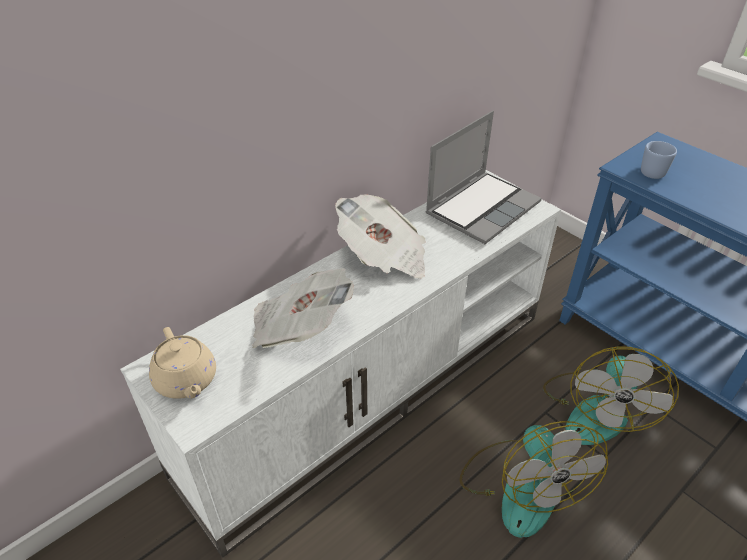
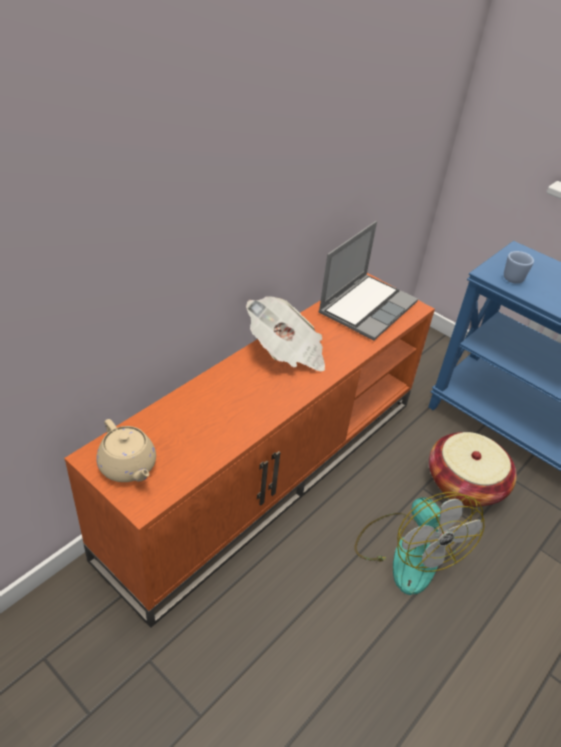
camera: 10 degrees left, 0 degrees up
white tv stand [120,170,561,558] -> orange tv stand [64,273,435,628]
newspaper [252,268,354,348] -> none
fan [543,346,679,445] -> basket [429,432,517,507]

